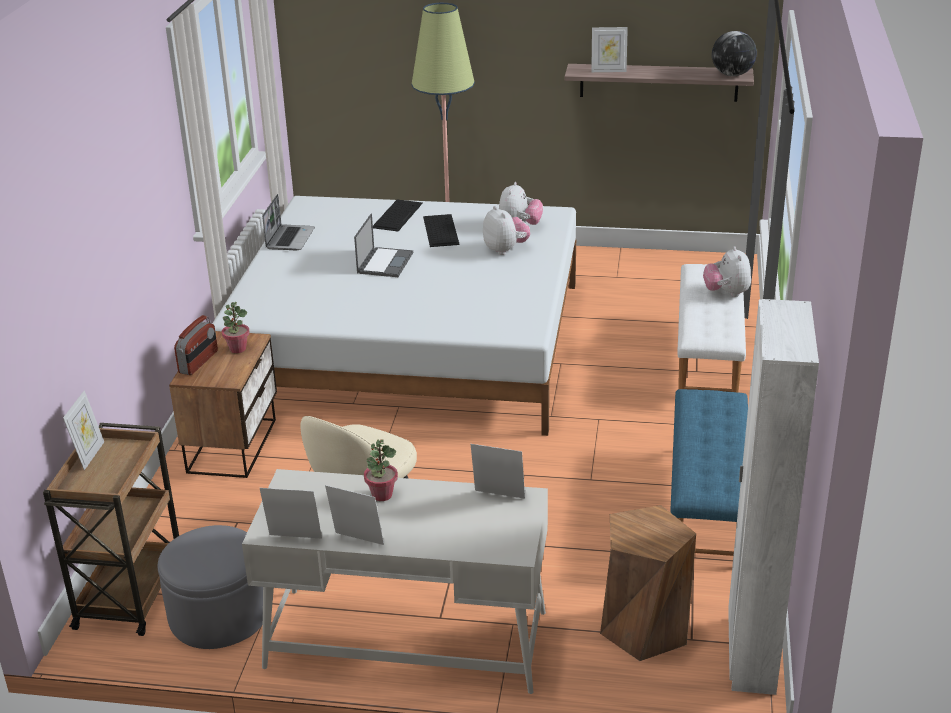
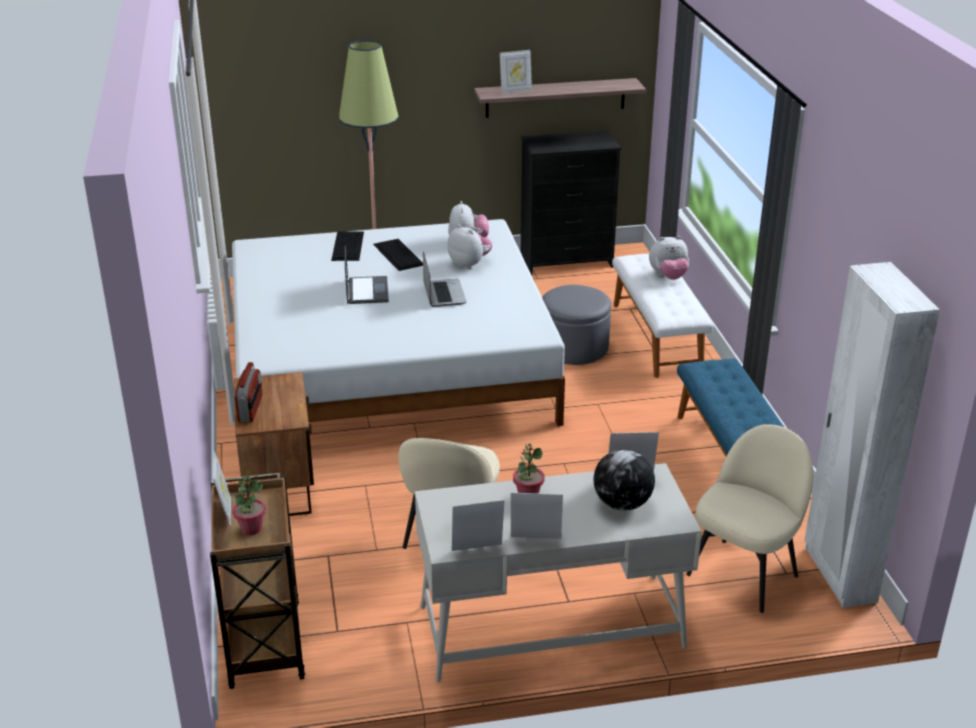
camera: 20 degrees left, 0 degrees up
grey ottoman [158,525,263,649] -> grey ottoman moved to [542,285,611,365]
potted plant [222,302,250,353] -> potted plant moved to [232,475,266,535]
laptop [262,194,315,250] -> laptop moved to [423,251,466,307]
brown stool [600,505,696,661] -> beige chair [686,424,813,613]
plush toy [703,246,751,297] -> plush toy turned 75 degrees counterclockwise [649,236,689,280]
globe [712,31,757,76] -> globe moved to [593,449,655,511]
none -> black dresser [521,130,621,275]

